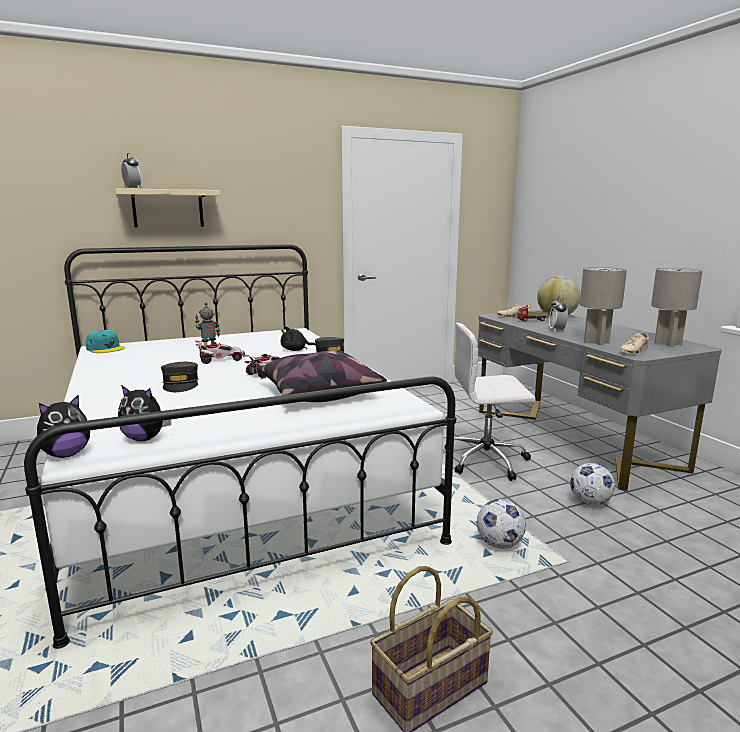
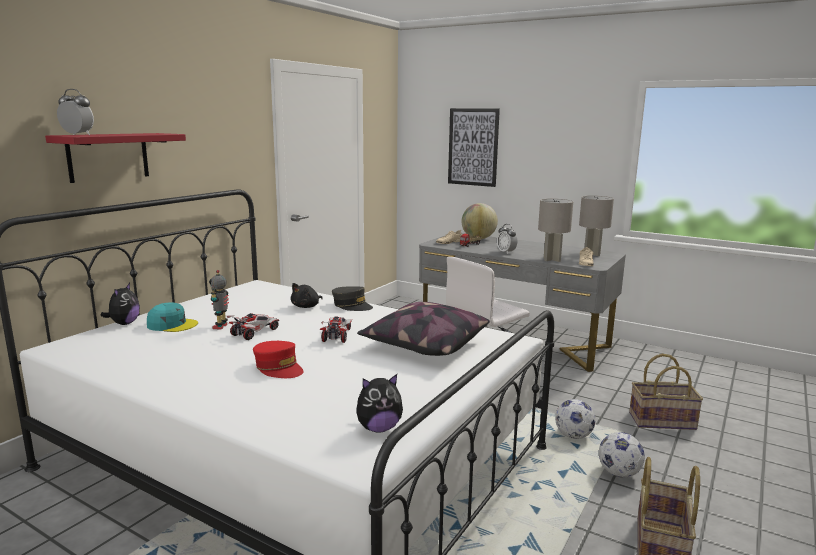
camera: 35 degrees left, 0 degrees up
plush toy [37,395,90,458] -> plush toy moved to [100,283,140,325]
turquoise cap [86,330,125,353] -> turquoise cap moved to [147,302,198,332]
beige shelf [115,188,220,227] -> red shelf [45,133,186,183]
grey cap [161,362,198,392] -> red cap [253,341,304,378]
football [570,463,615,505] -> football moved to [599,432,645,478]
none -> picture [448,108,500,187]
none -> basket [629,354,703,430]

